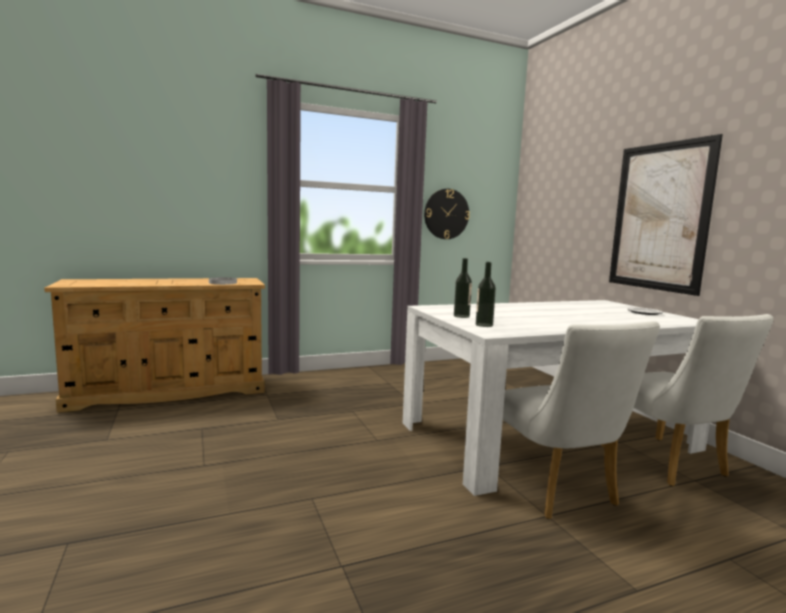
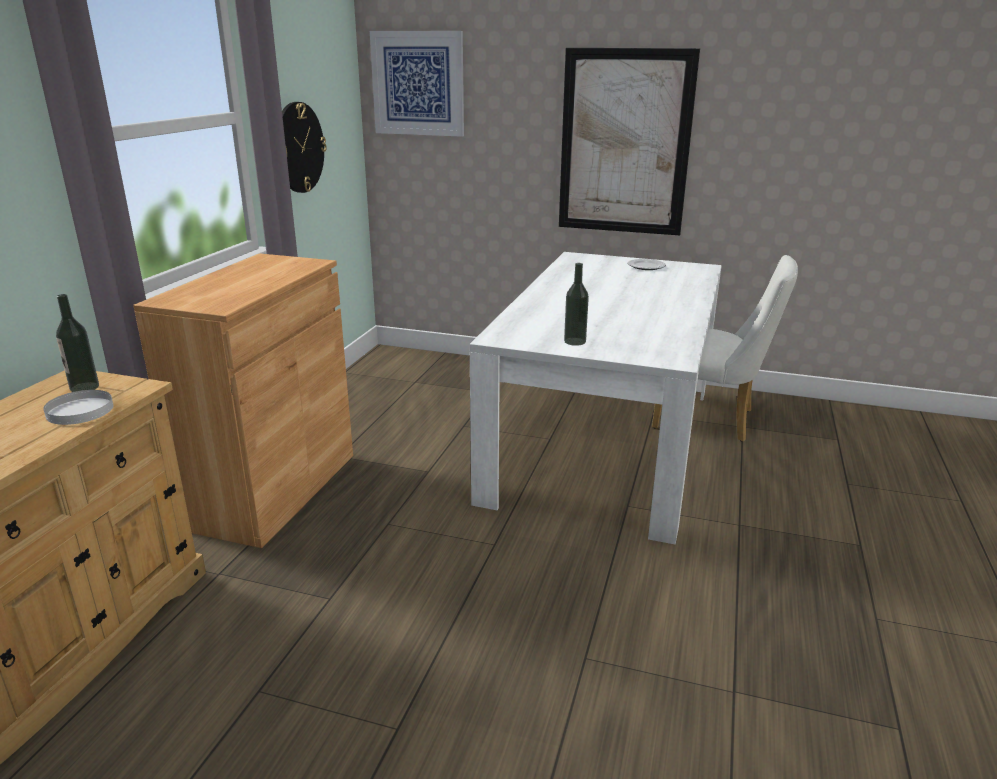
camera: 50 degrees left, 15 degrees up
bottle [476,262,496,327] -> bottle moved to [56,294,99,392]
white chair [503,321,660,519] -> none
none -> brown cabinet [133,253,353,548]
none -> picture [370,31,464,137]

